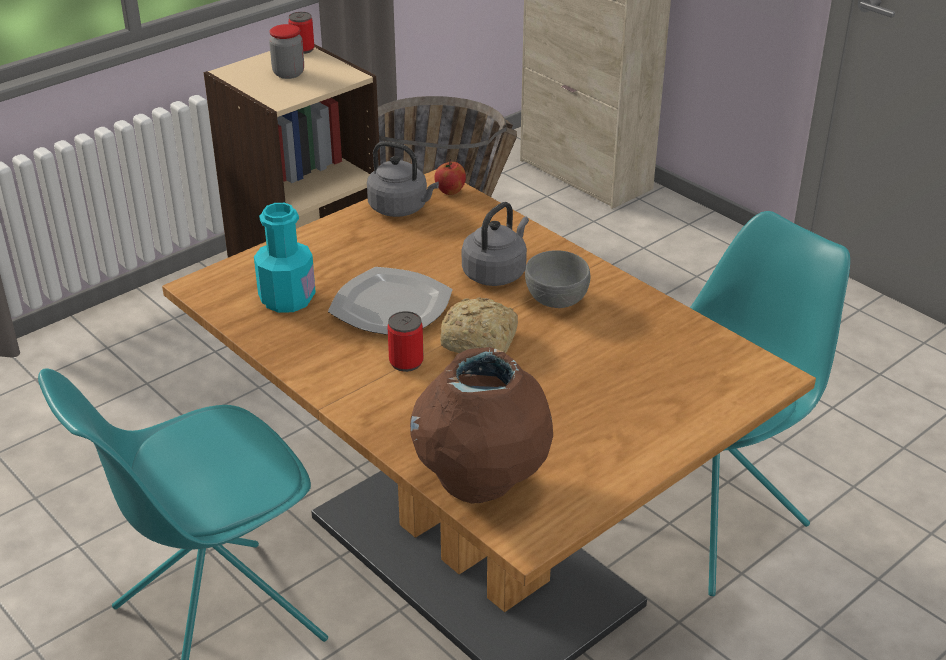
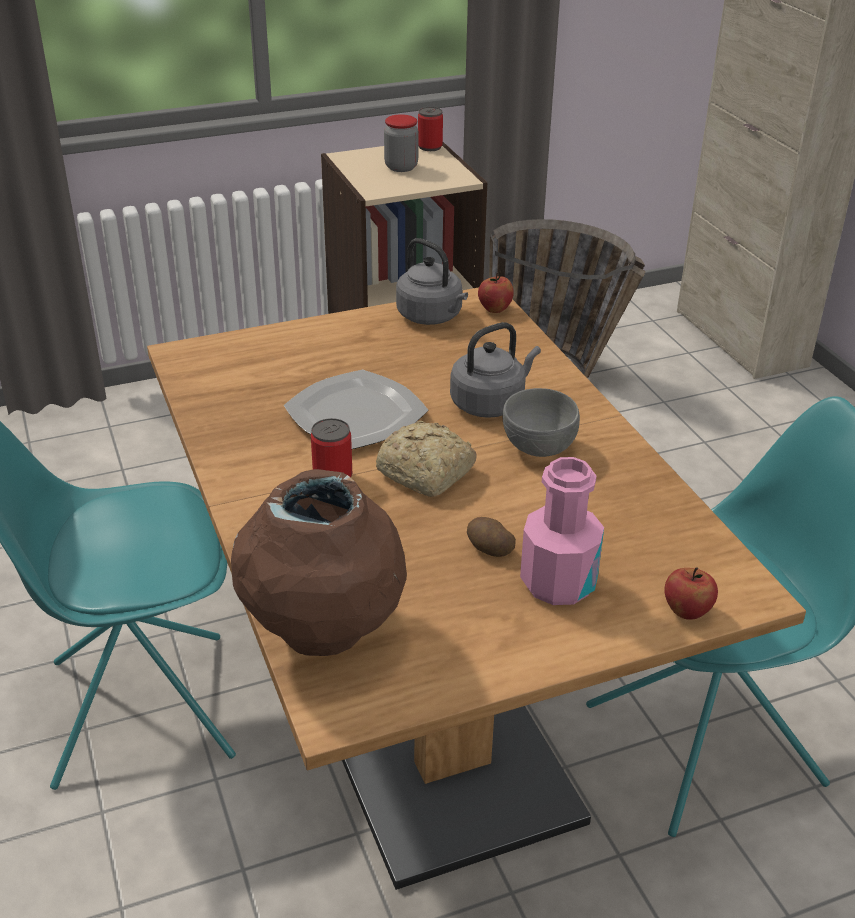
camera: 20 degrees right, 0 degrees up
turquoise bottle [254,203,316,313] -> none
none -> potato [467,517,516,557]
none -> pink bottle [520,457,604,605]
none -> apple [664,567,718,620]

